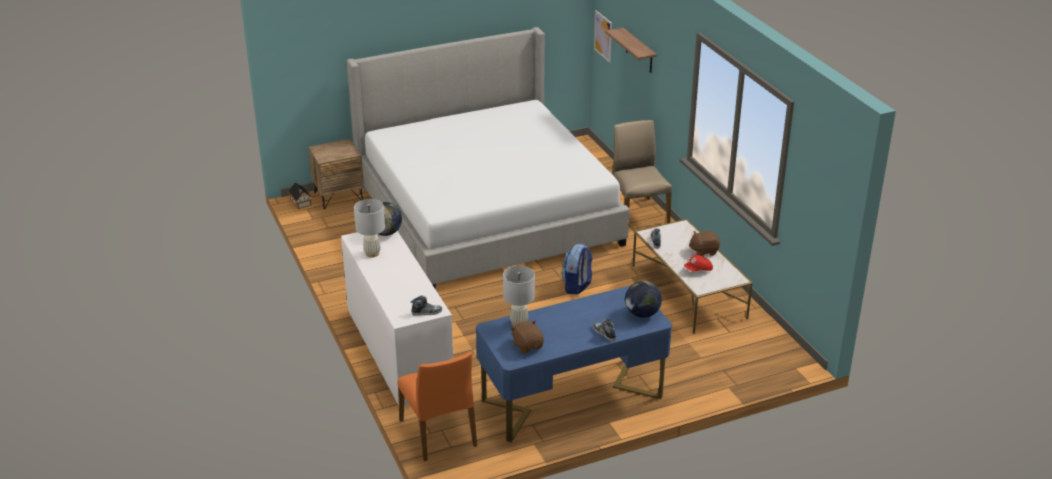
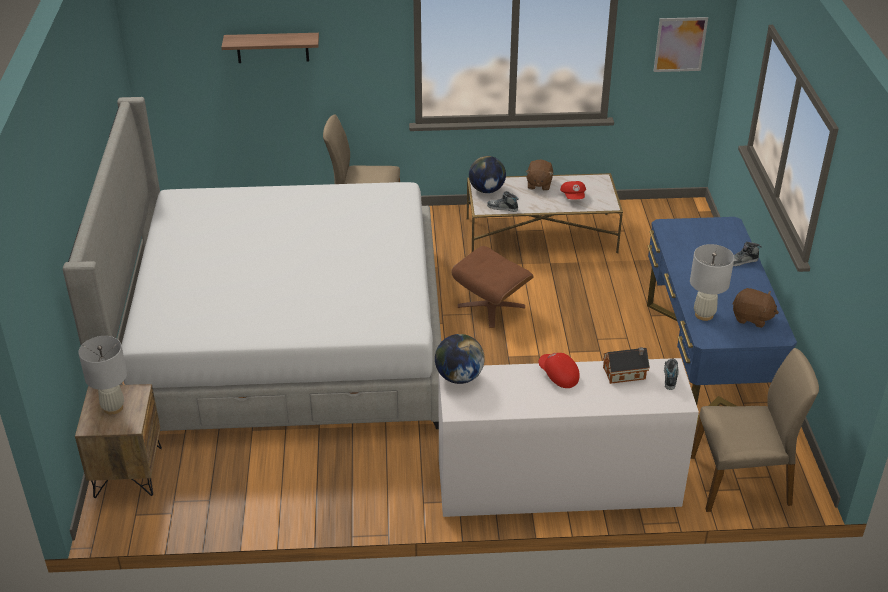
camera: 70 degrees left, 5 degrees up
toy house [288,183,312,209] -> toy house moved to [603,347,650,384]
white table lamp [354,199,385,257] -> white table lamp moved to [78,336,127,415]
orange chair [397,352,477,461] -> beige chair [691,348,819,512]
brown plush toy [511,320,544,354] -> brown plush toy turned 150 degrees counterclockwise [732,288,779,328]
backpack [562,244,593,295] -> brown ottoman [451,246,534,328]
picture [594,10,612,63] -> picture moved to [654,17,708,72]
globe [625,281,662,318] -> globe moved to [469,156,506,193]
none -> red cap [539,353,580,388]

